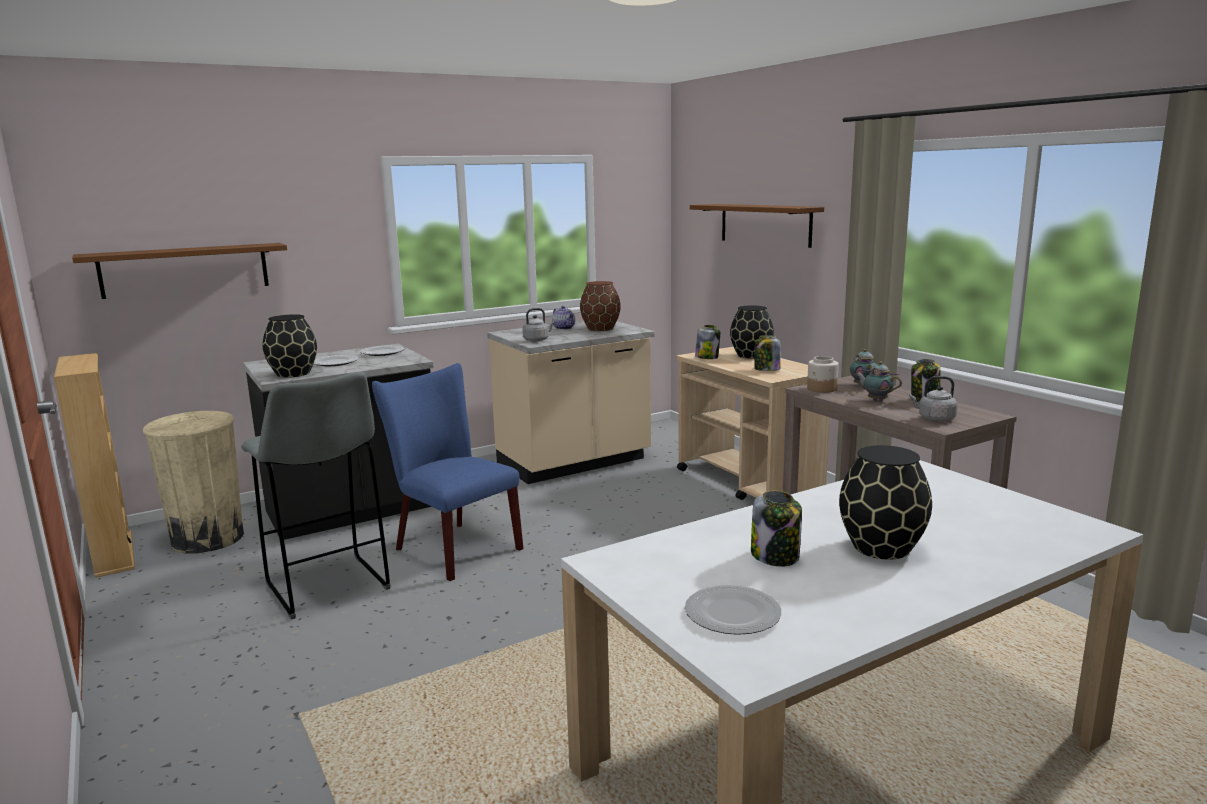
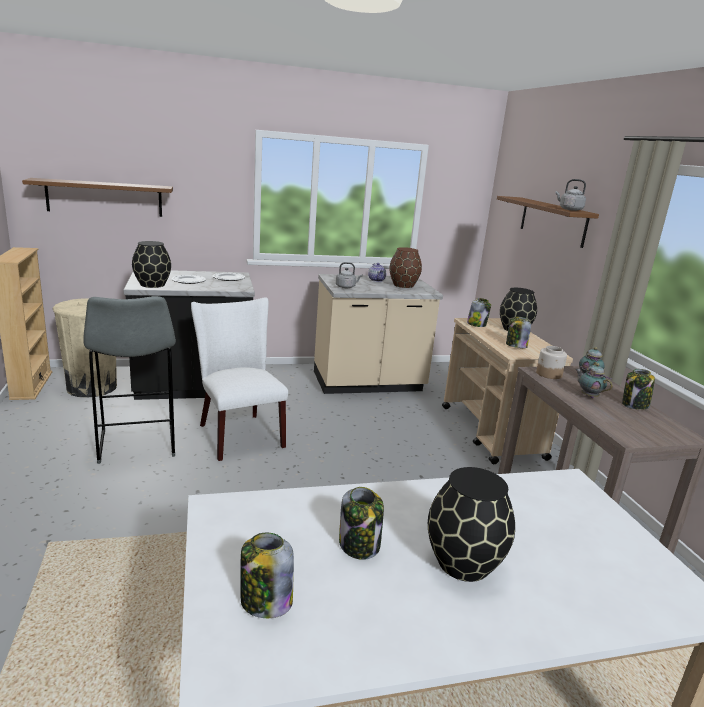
camera: 15 degrees right, 5 degrees up
blue chair [372,363,524,581] -> white chair [191,297,288,461]
plate [685,585,782,635] -> jar [240,533,294,618]
grey kettle [909,376,958,421] -> grey kettle moved to [555,179,586,211]

